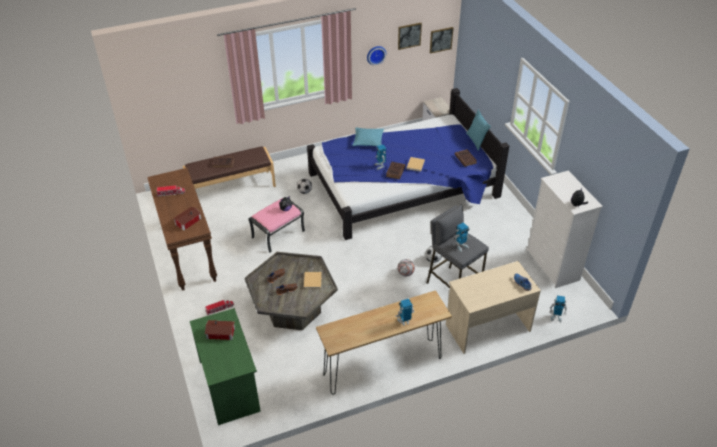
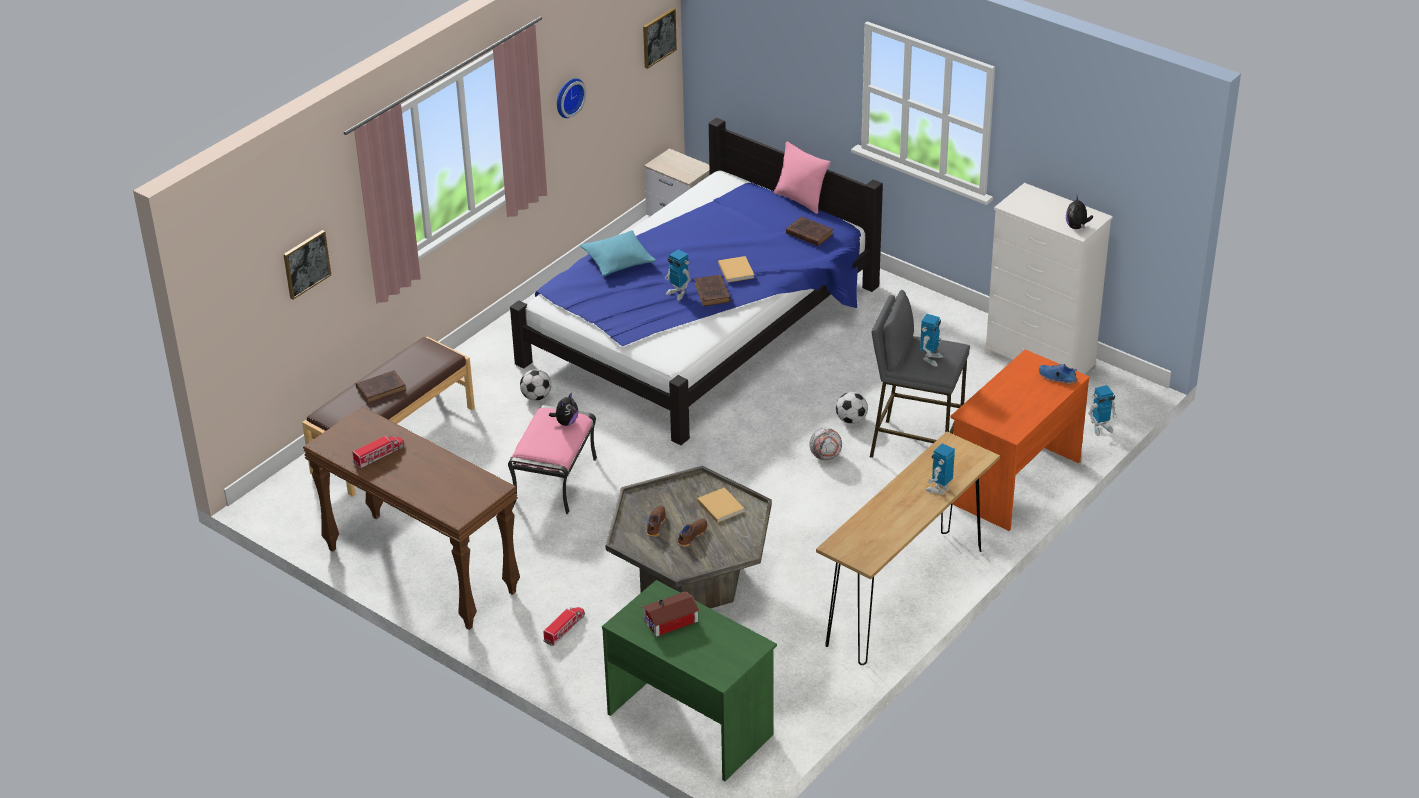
camera: 30 degrees left, 5 degrees down
toy house [173,207,201,231] -> none
picture [398,23,422,50] -> picture moved to [283,230,331,300]
beige desk [446,261,541,354] -> orange desk [951,349,1090,531]
turquoise pillow [466,110,491,151] -> pink pillow [774,141,830,214]

